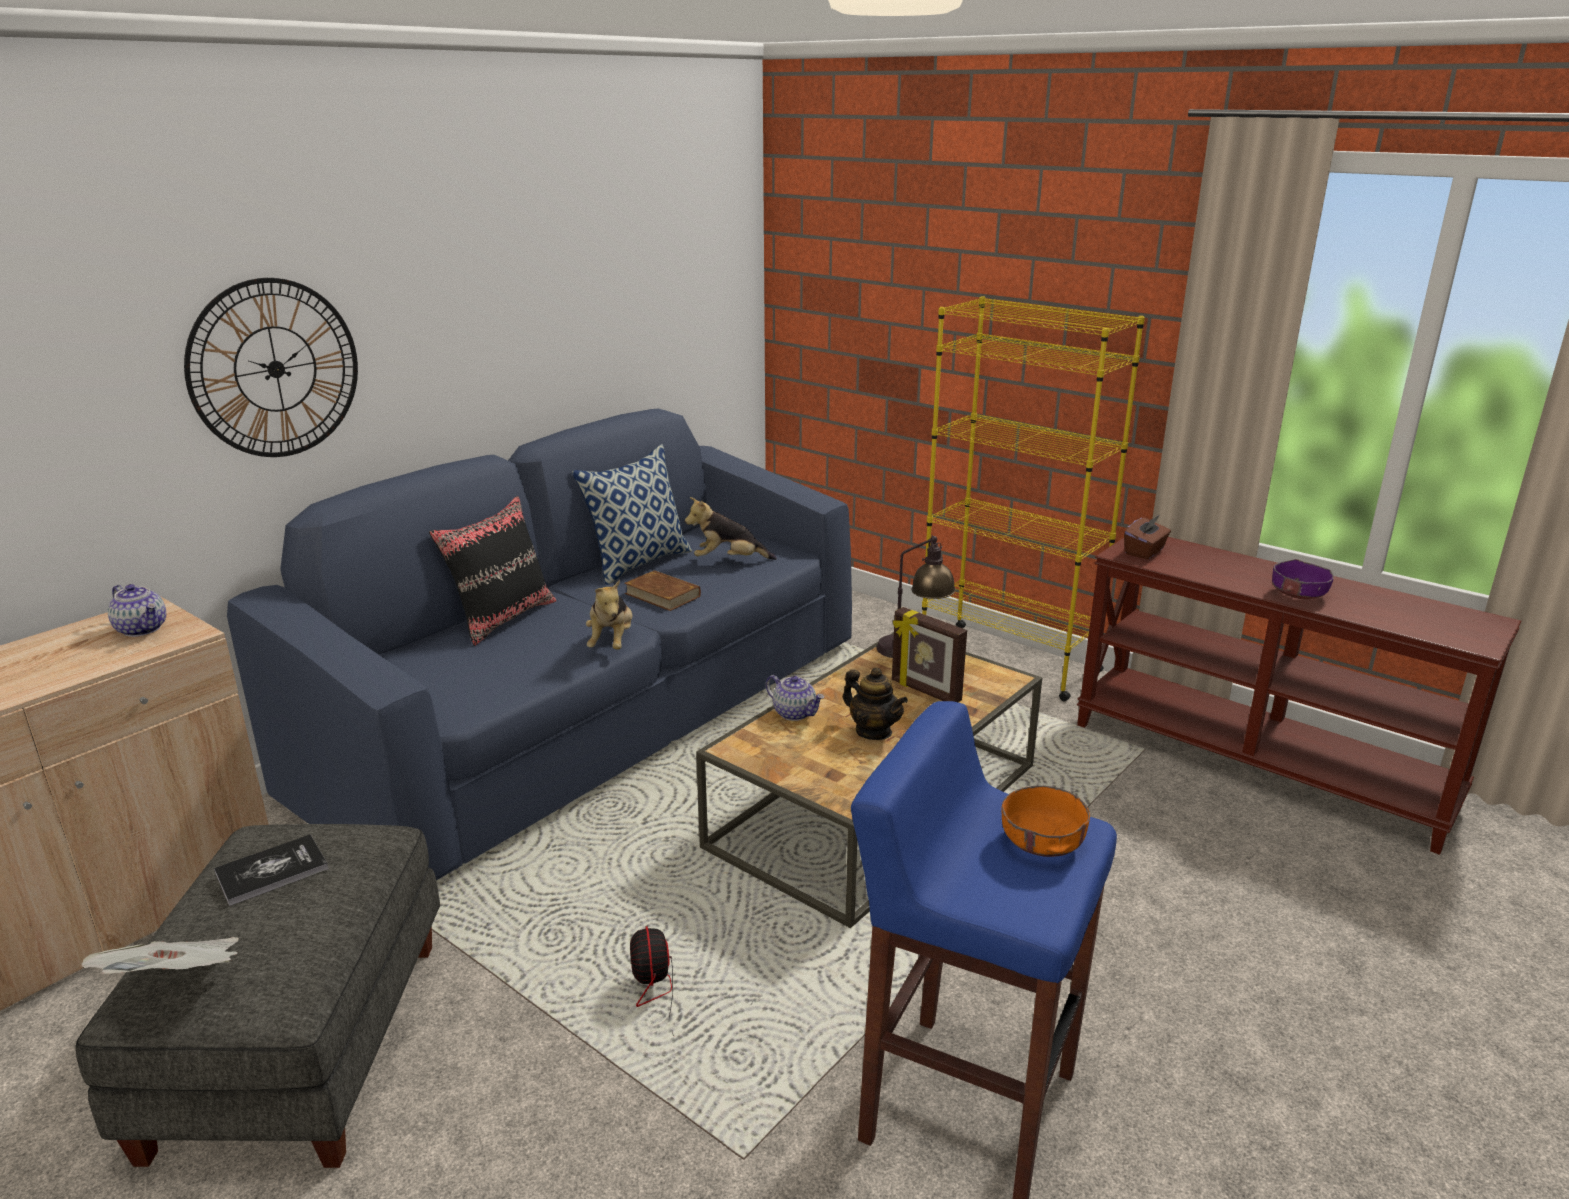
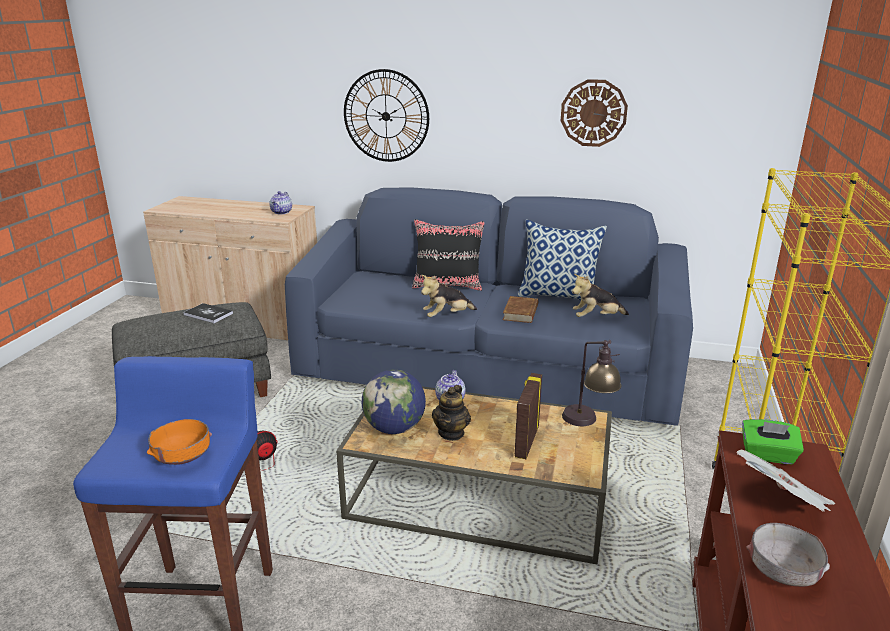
camera: 65 degrees right, 0 degrees up
newspaper [81,937,239,974] -> newspaper moved to [737,450,835,511]
plush toy [685,497,777,560] -> plush toy turned 75 degrees counterclockwise [572,274,629,317]
brown tissue box [1124,515,1171,559] -> green tissue box [742,419,804,464]
purple bowl [1272,559,1334,599] -> grey bowl [746,523,830,587]
none -> globe [362,370,426,434]
none -> wall clock [561,79,628,147]

